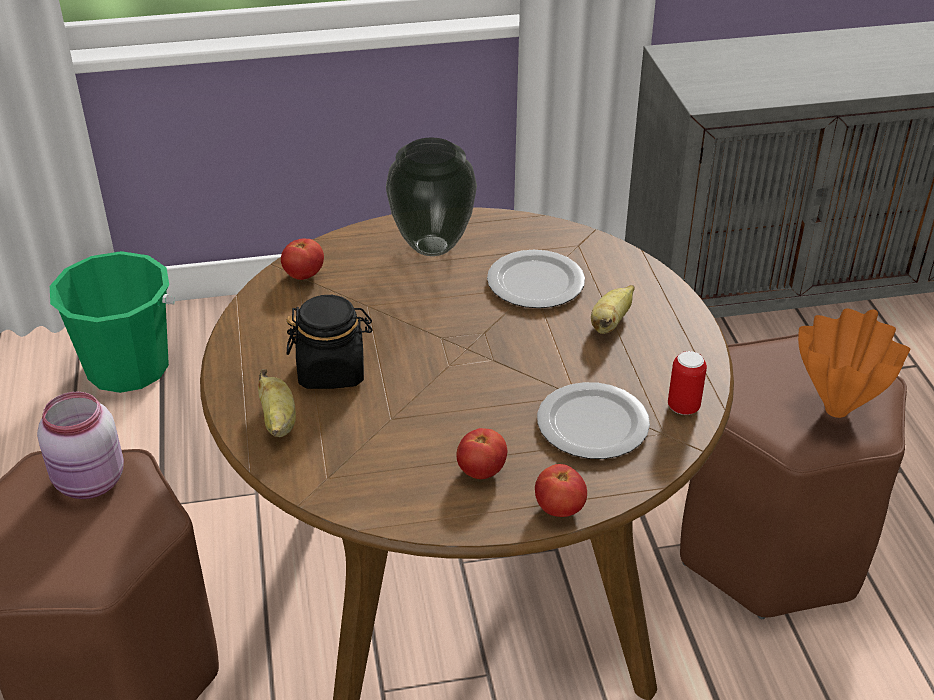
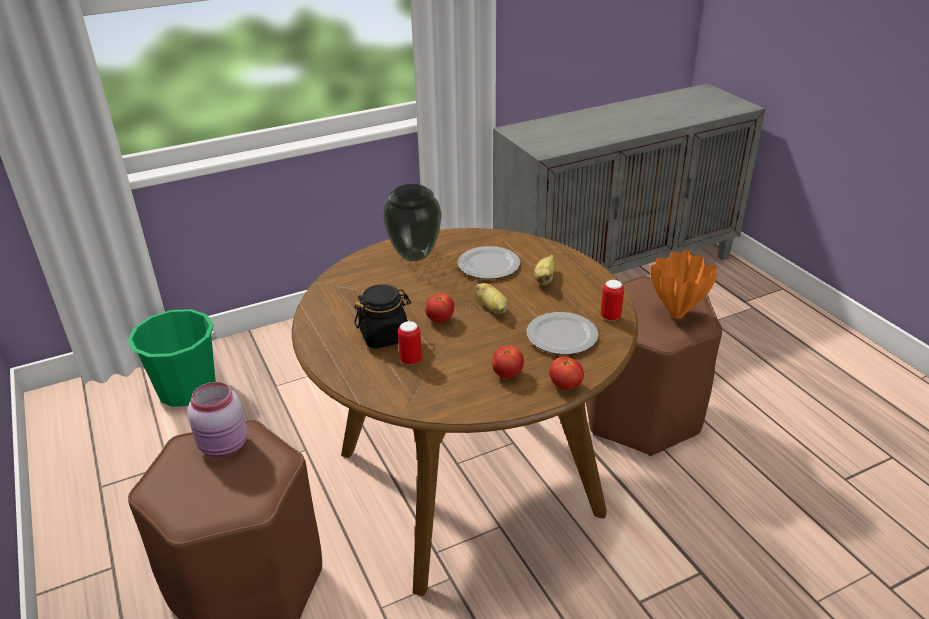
camera: 15 degrees left, 5 degrees down
banana [258,369,296,437] -> banana moved to [474,280,508,314]
tomato [281,238,324,280] -> tomato moved to [425,293,454,323]
none -> can [398,321,422,365]

